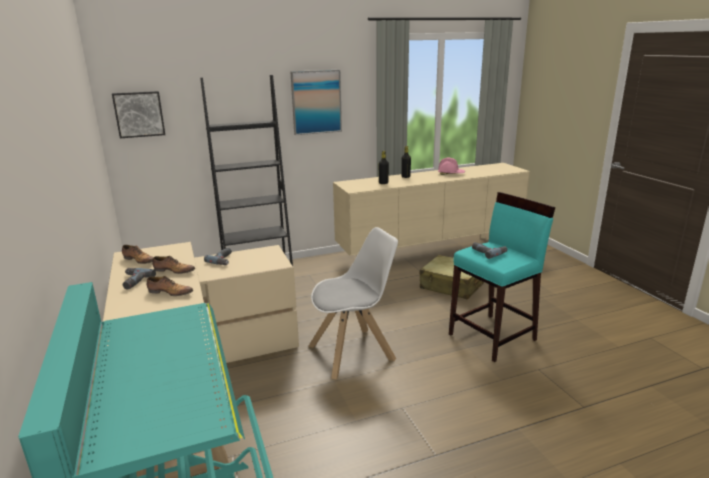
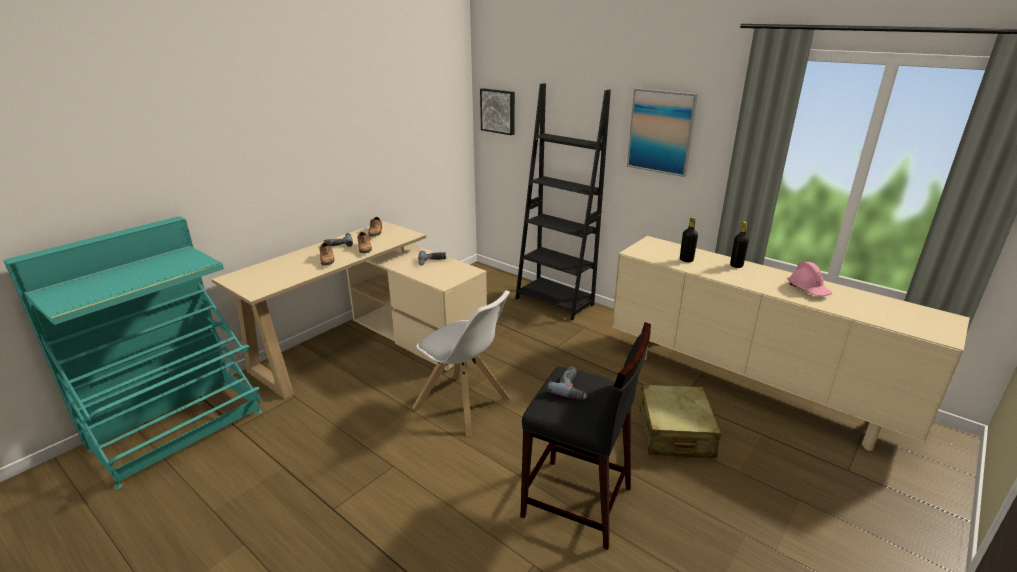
camera: 60 degrees right, 5 degrees up
turquoise stool [449,192,555,362] -> black stool [520,322,651,550]

